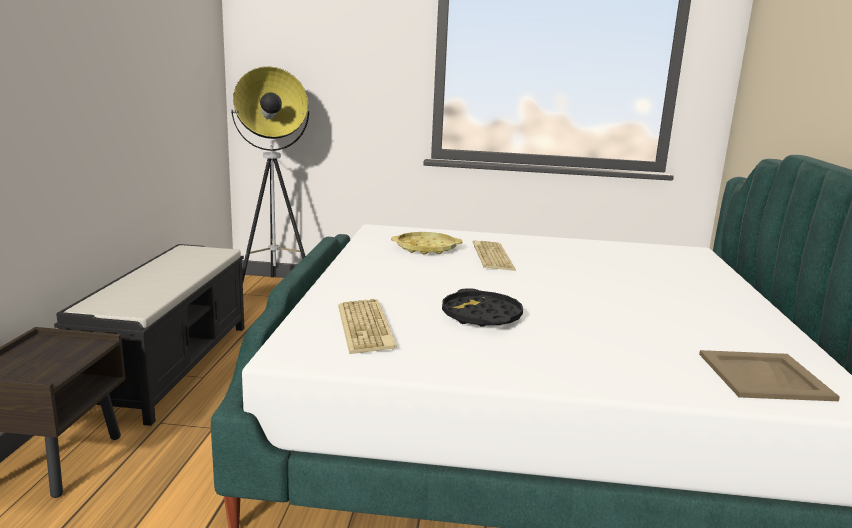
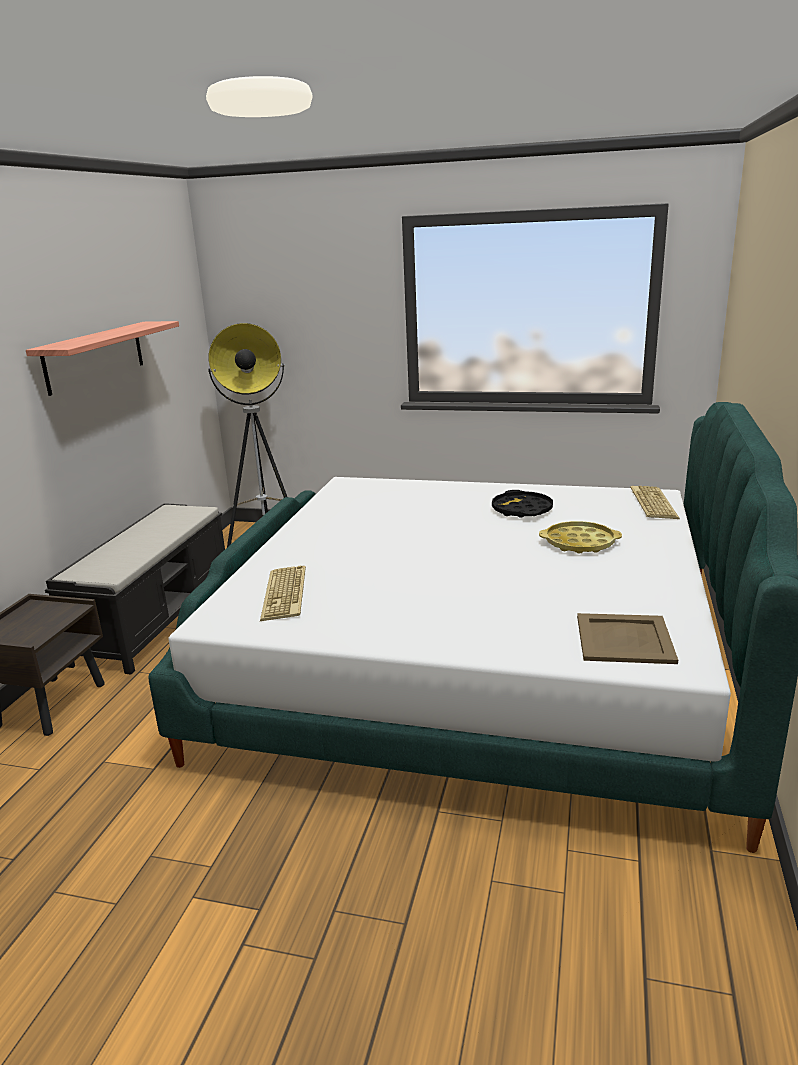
camera: 10 degrees right, 5 degrees up
yellow tray [391,232,463,254] -> yellow tray moved to [539,521,622,554]
black tray [442,288,523,327] -> black tray moved to [492,490,553,518]
keyboard [472,241,516,271] -> keyboard moved to [630,486,680,519]
none -> shelf [26,321,179,396]

